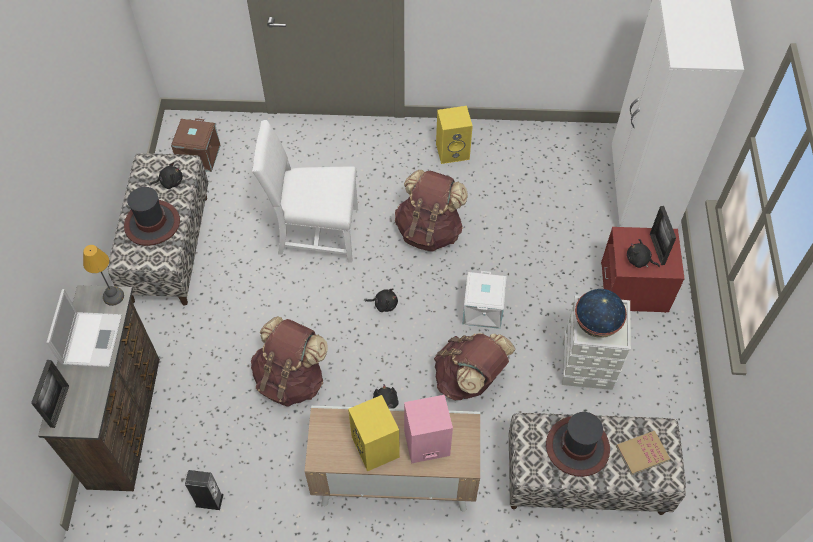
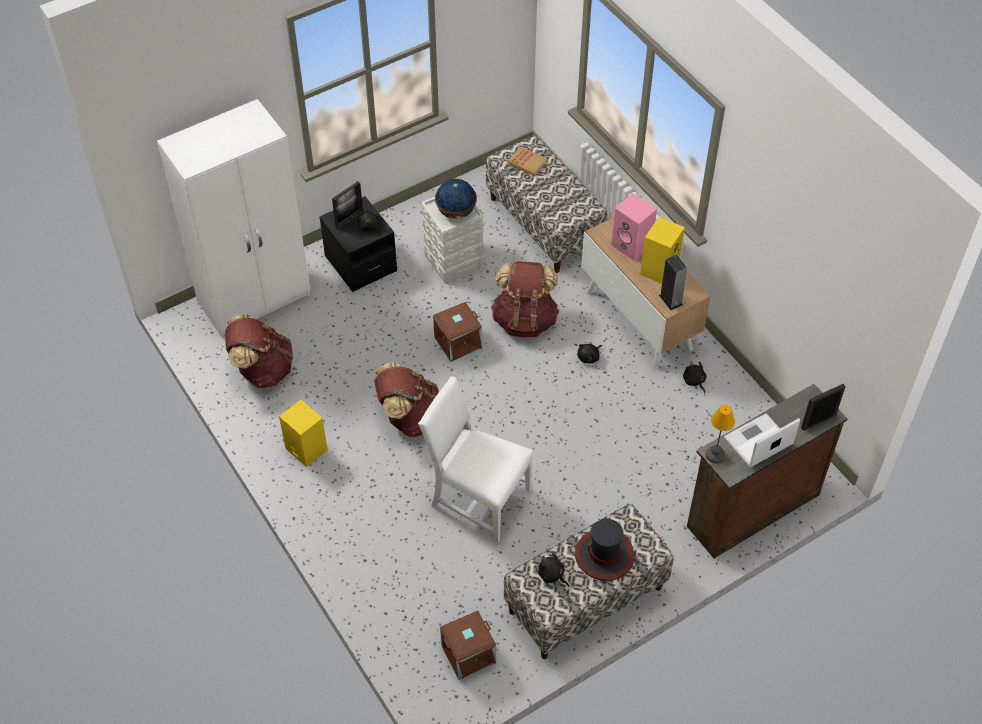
camera: 125 degrees left, 5 degrees down
speaker [185,470,224,510] -> speaker moved to [659,255,688,310]
brown backpack [251,316,328,407] -> brown backpack moved to [225,314,293,388]
white chair [252,120,358,263] -> white chair turned 150 degrees clockwise [418,376,534,543]
black plush toy [365,288,398,312] -> black plush toy moved to [683,362,706,394]
white storage box [462,271,507,329] -> brown storage box [433,302,482,362]
hat [546,412,610,477] -> none
red nightstand [601,227,685,313] -> black nightstand [319,196,397,292]

